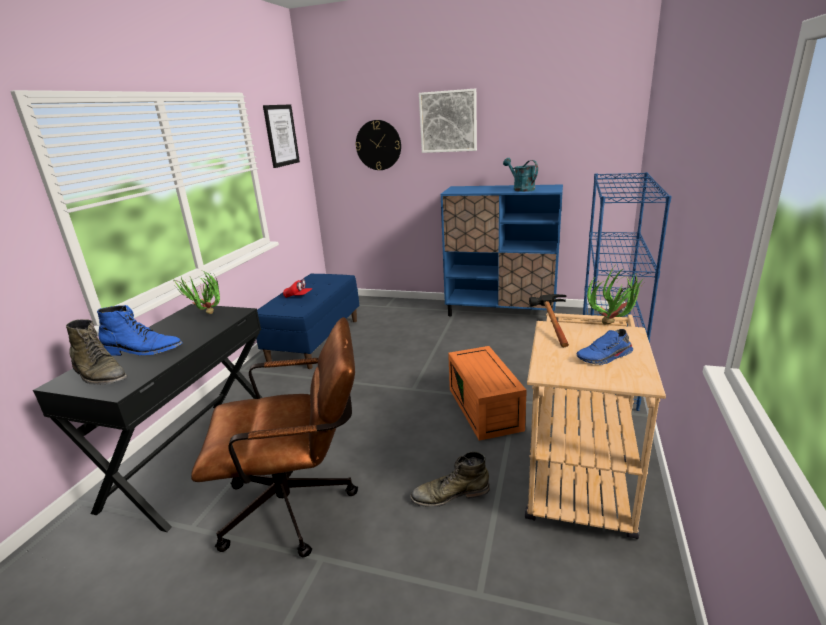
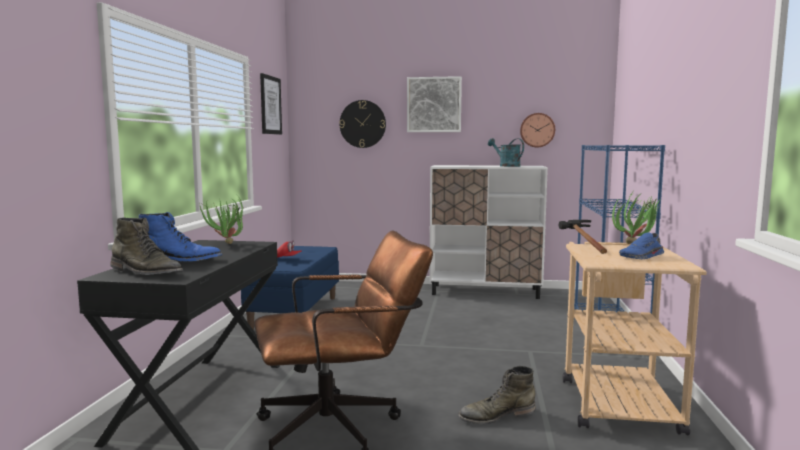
camera: 10 degrees left, 15 degrees down
blue cabinet [440,184,563,317] -> white cabinet [429,165,548,299]
orange storage box [448,346,527,441] -> none
none -> wall clock [520,113,555,147]

